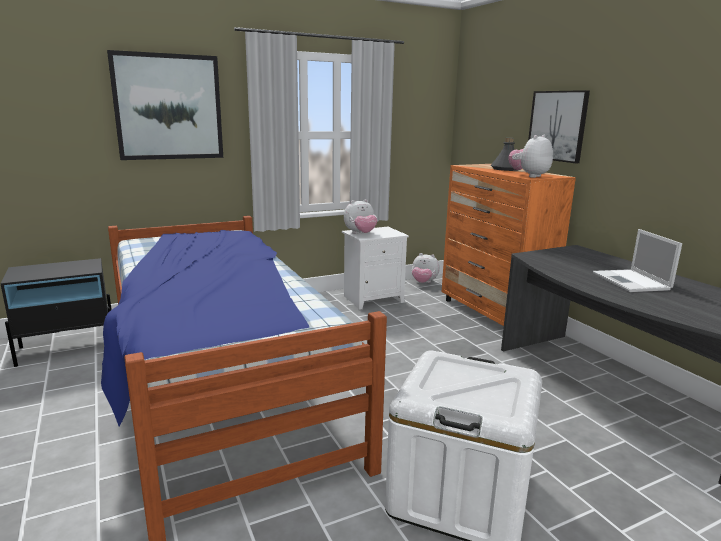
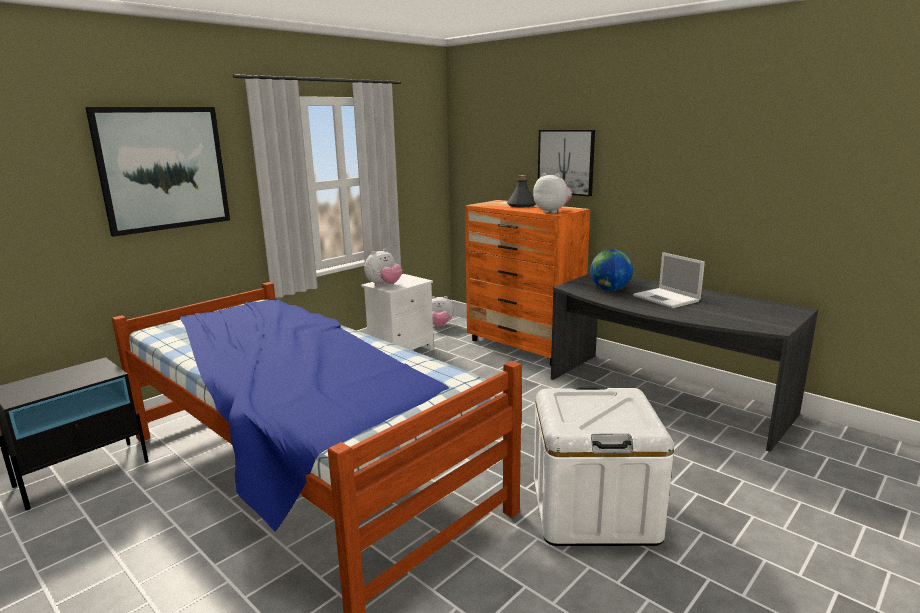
camera: 20 degrees left, 0 degrees up
plush toy [508,135,553,178] -> plush toy turned 105 degrees clockwise [533,173,572,213]
none -> globe [590,249,633,291]

